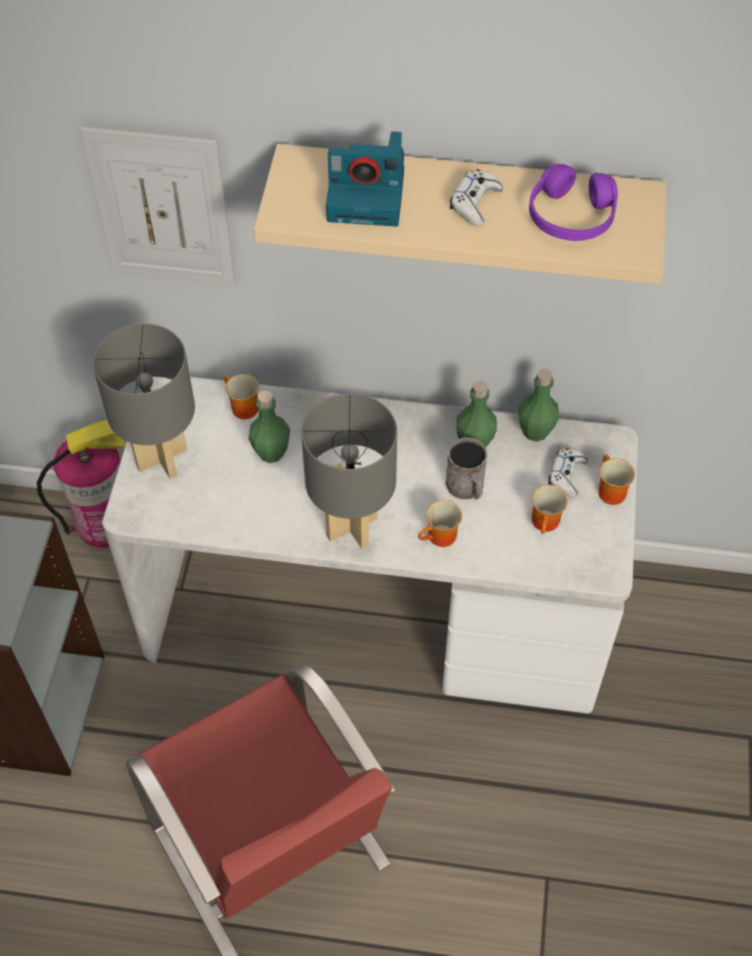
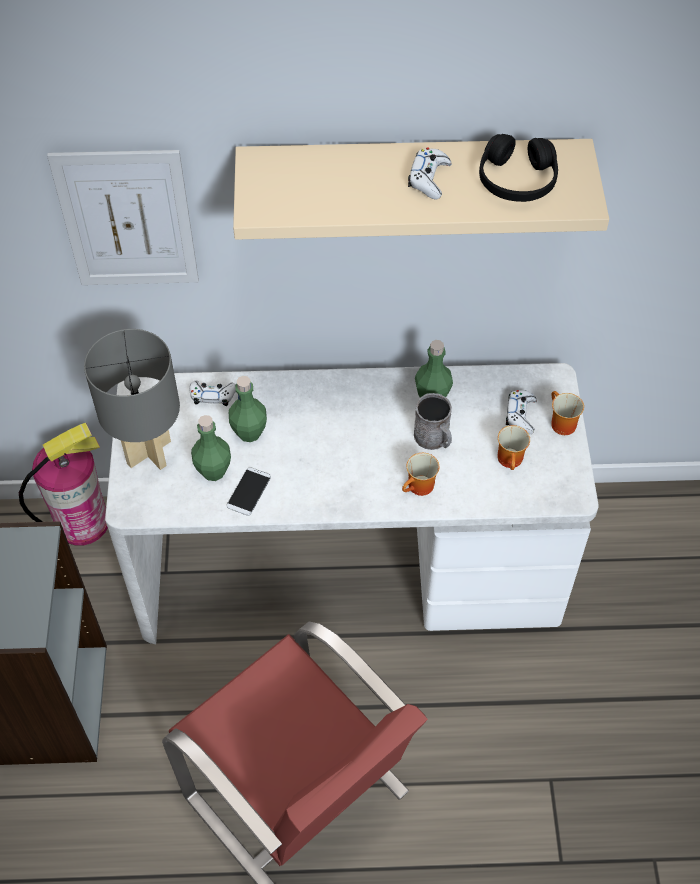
camera: 10 degrees left, 0 degrees up
mug [224,374,259,419] -> white game controller [189,381,236,406]
grey table lamp [301,393,397,549] -> none
camera [326,131,404,226] -> none
green bottle [518,369,559,442] -> green bottle moved to [191,415,231,481]
purple headphones [529,164,618,241] -> black headphones [479,134,558,202]
none -> phone [226,467,271,516]

